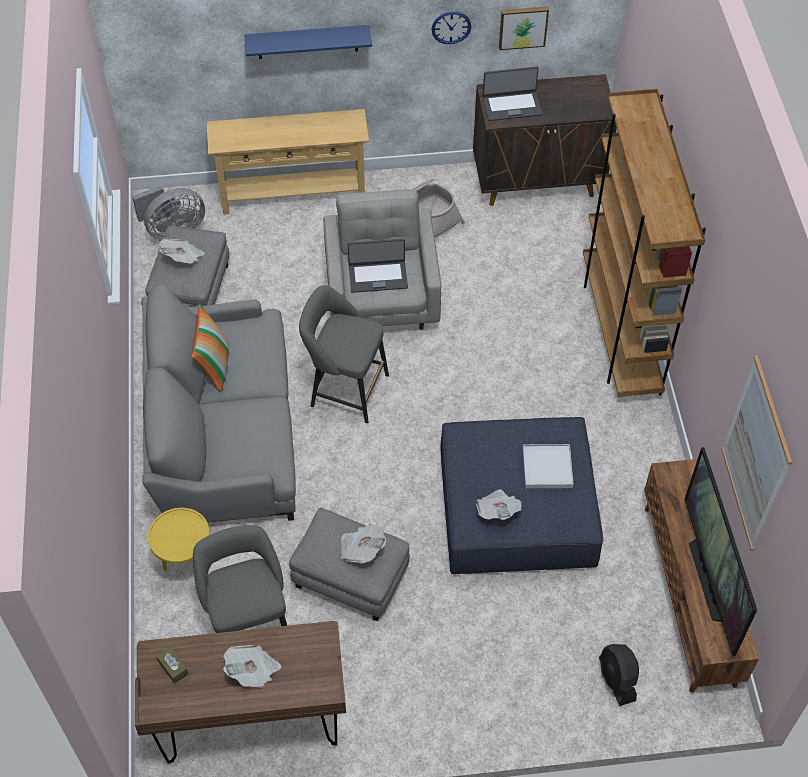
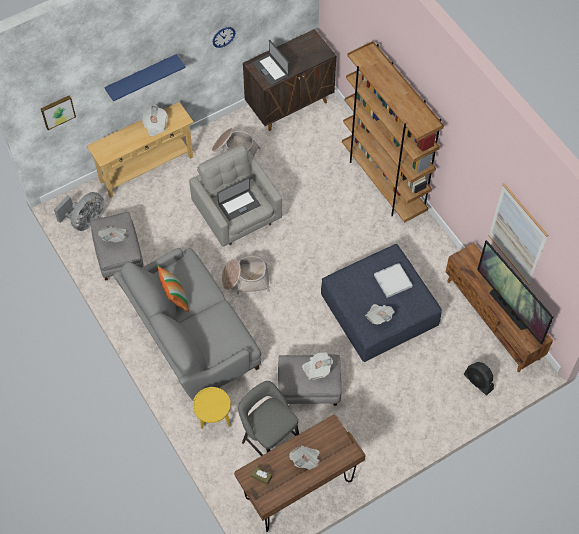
camera: 25 degrees left, 5 degrees up
grey stool [299,285,389,423] -> basket [222,256,270,295]
laptop [483,67,543,121] -> laptop turned 90 degrees clockwise [252,40,289,86]
picture [499,6,549,50] -> picture moved to [41,95,76,130]
none -> newspaper [142,105,168,136]

